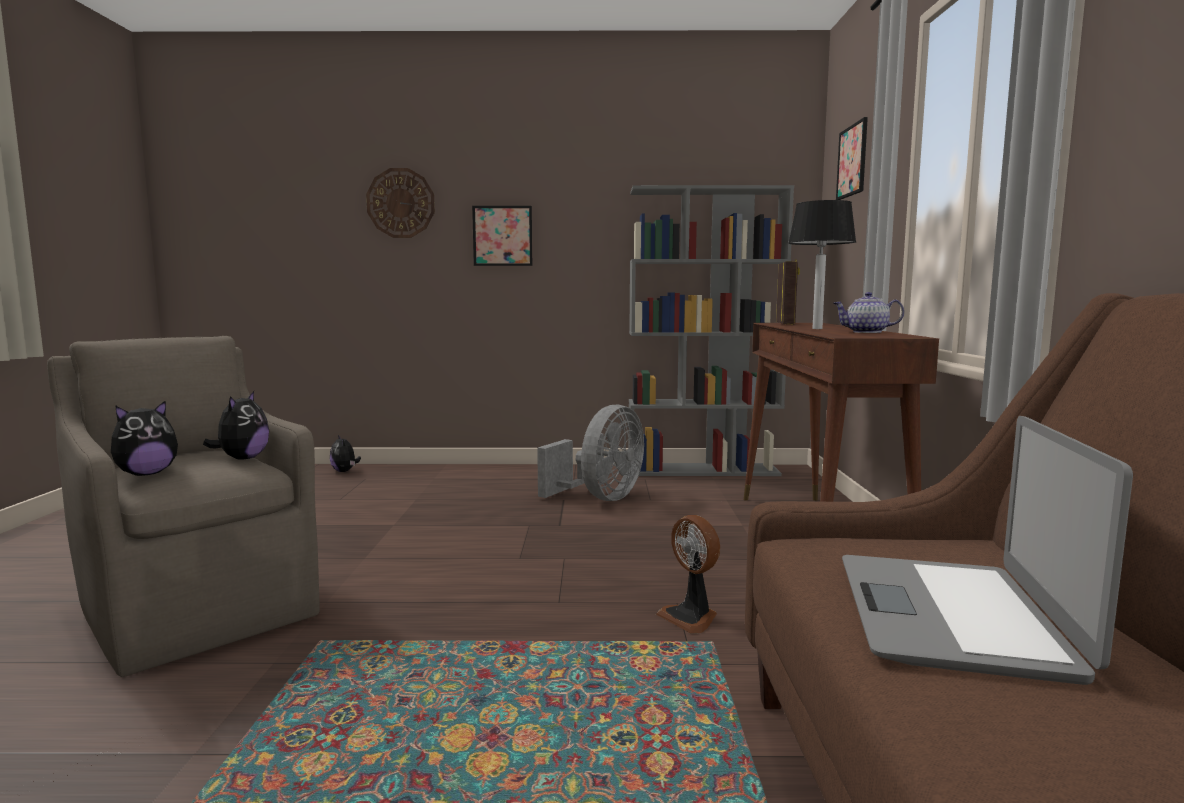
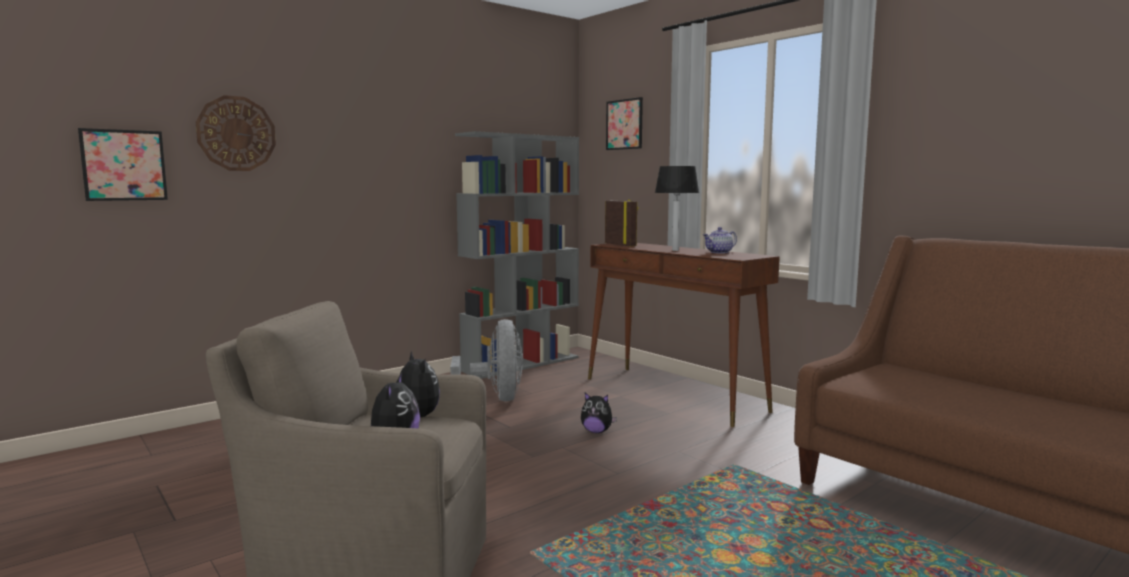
camera: 40 degrees left, 0 degrees up
plush toy [330,435,361,472] -> plush toy moved to [581,393,617,433]
picture [472,206,532,266] -> picture moved to [78,128,168,201]
fan [656,515,720,634] -> none
laptop [842,416,1133,685] -> none

